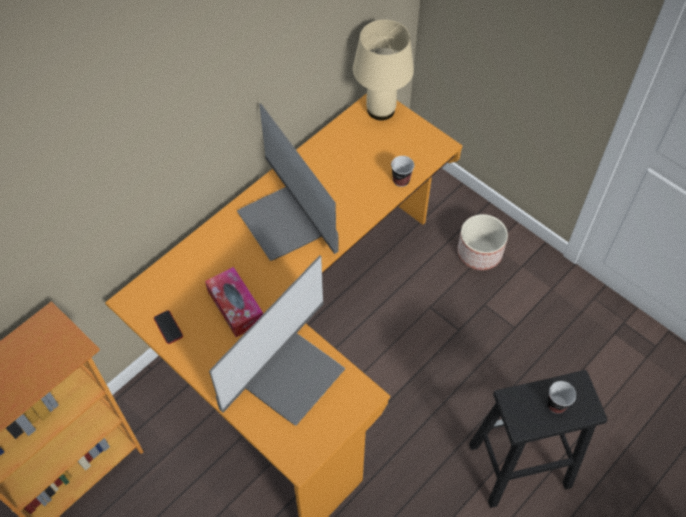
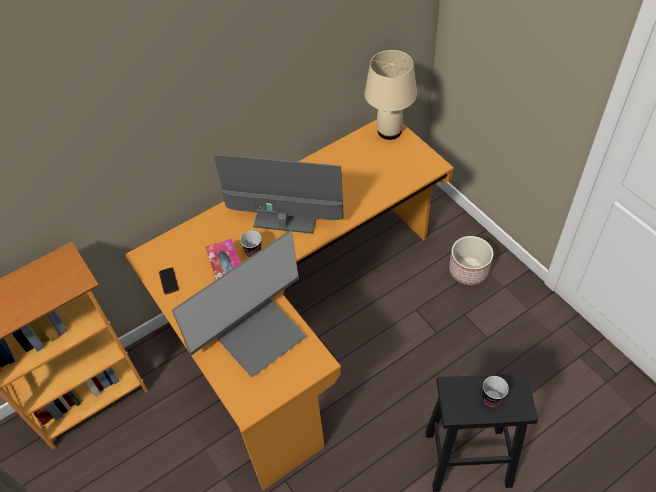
camera: 15 degrees right, 5 degrees down
monitor [237,103,339,261] -> monitor turned 120 degrees clockwise [214,154,344,234]
cup [391,156,414,187] -> cup moved to [240,231,262,258]

